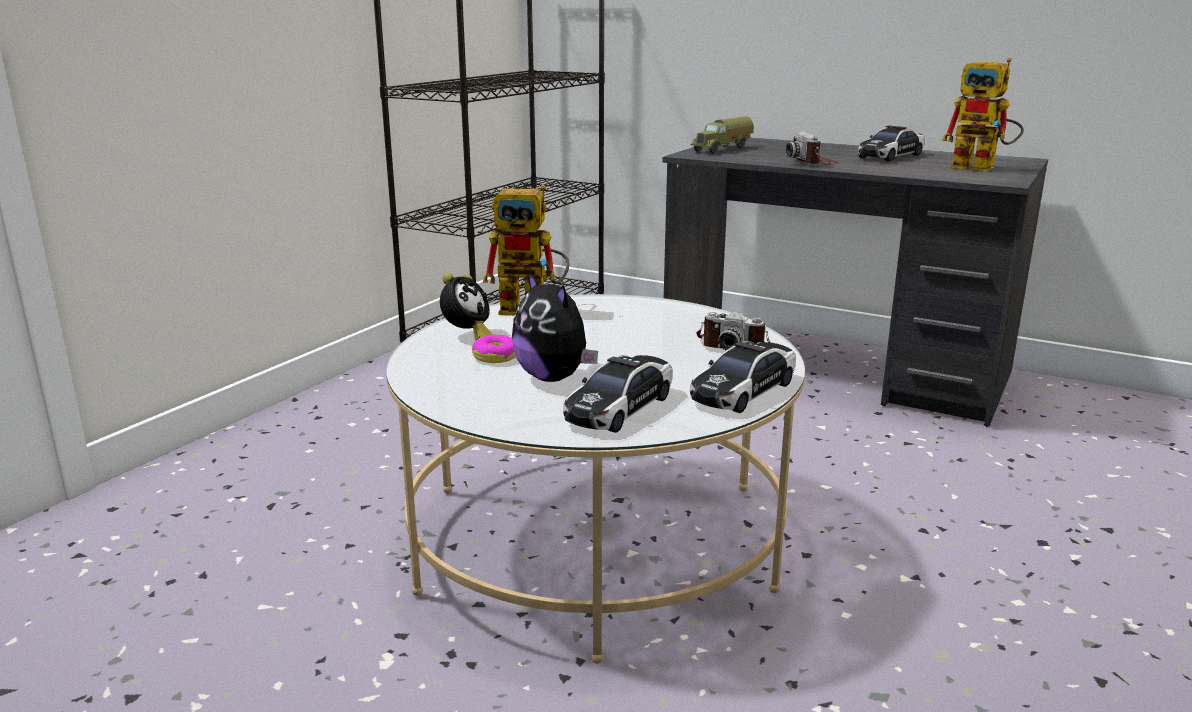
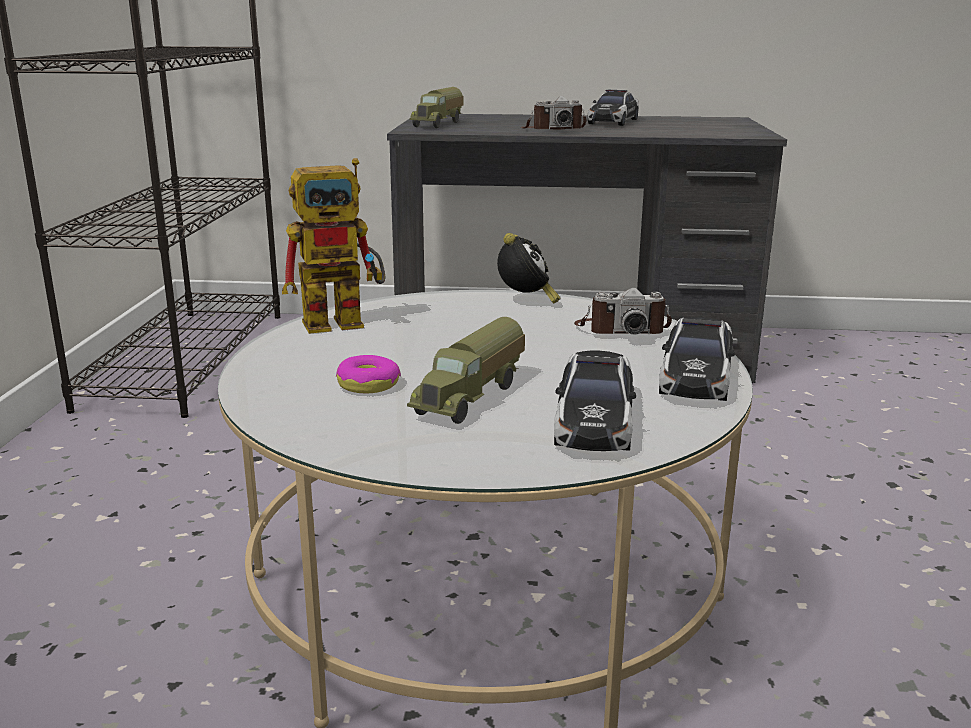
camera: 25 degrees left, 0 degrees up
alarm clock [440,273,493,340] -> alarm clock moved to [497,233,560,304]
plush toy [512,271,598,382] -> toy truck [407,317,525,424]
camera [786,131,839,165] -> camera turned 60 degrees counterclockwise [521,96,586,129]
toy robot [942,57,1024,172] -> none

